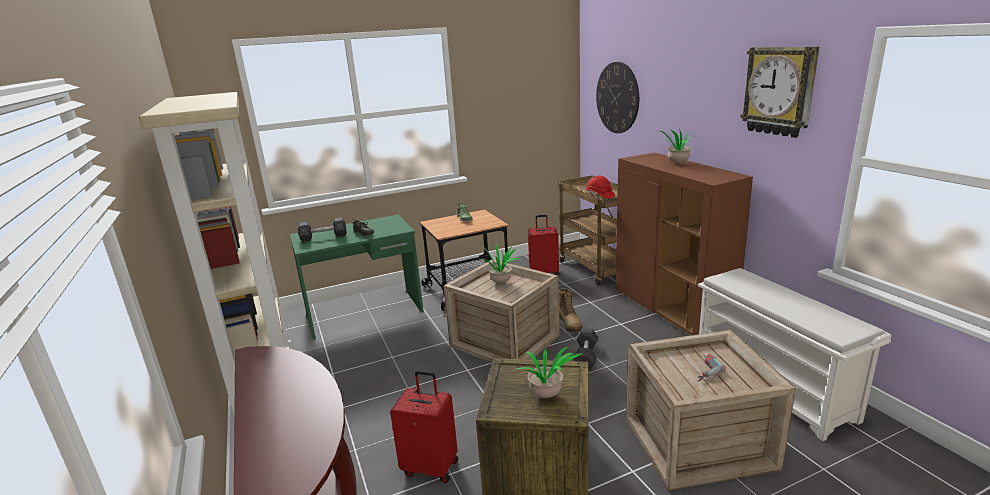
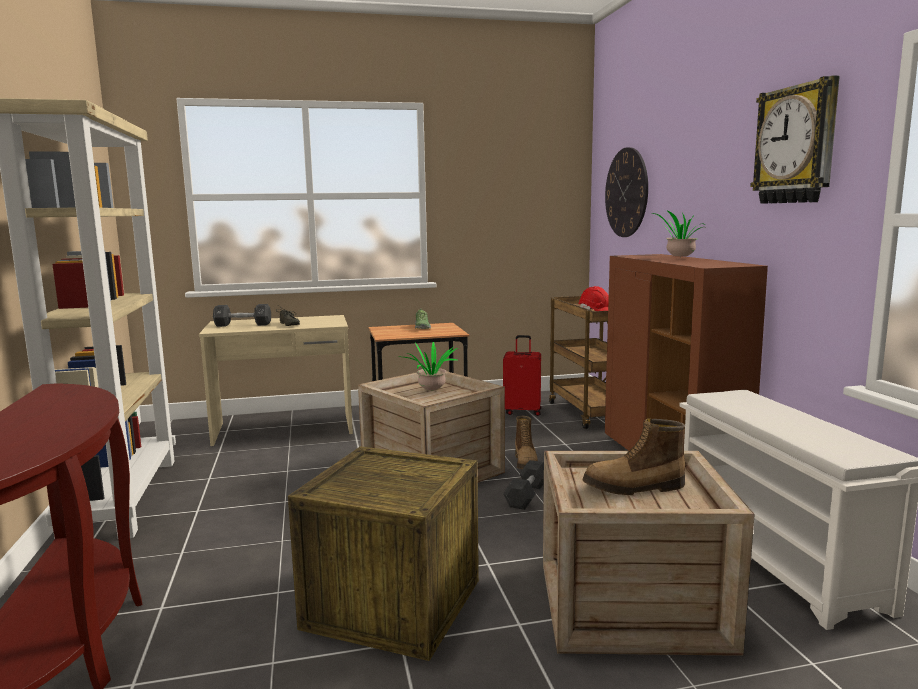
camera: 10 degrees right, 10 degrees down
green desk [290,215,424,340] -> beige desk [199,315,353,446]
red suitcase [390,370,458,483] -> none
potted plant [517,346,583,398] -> none
power drill [698,353,726,381] -> boot [583,418,686,495]

